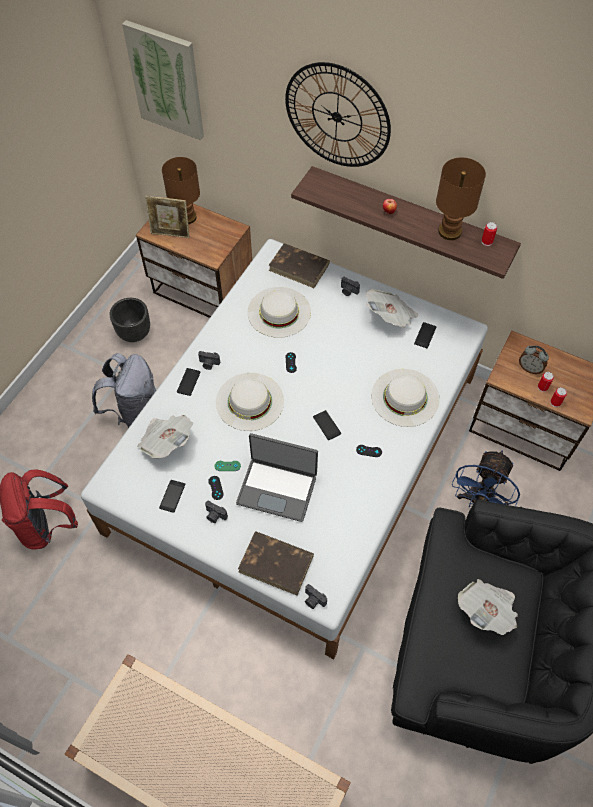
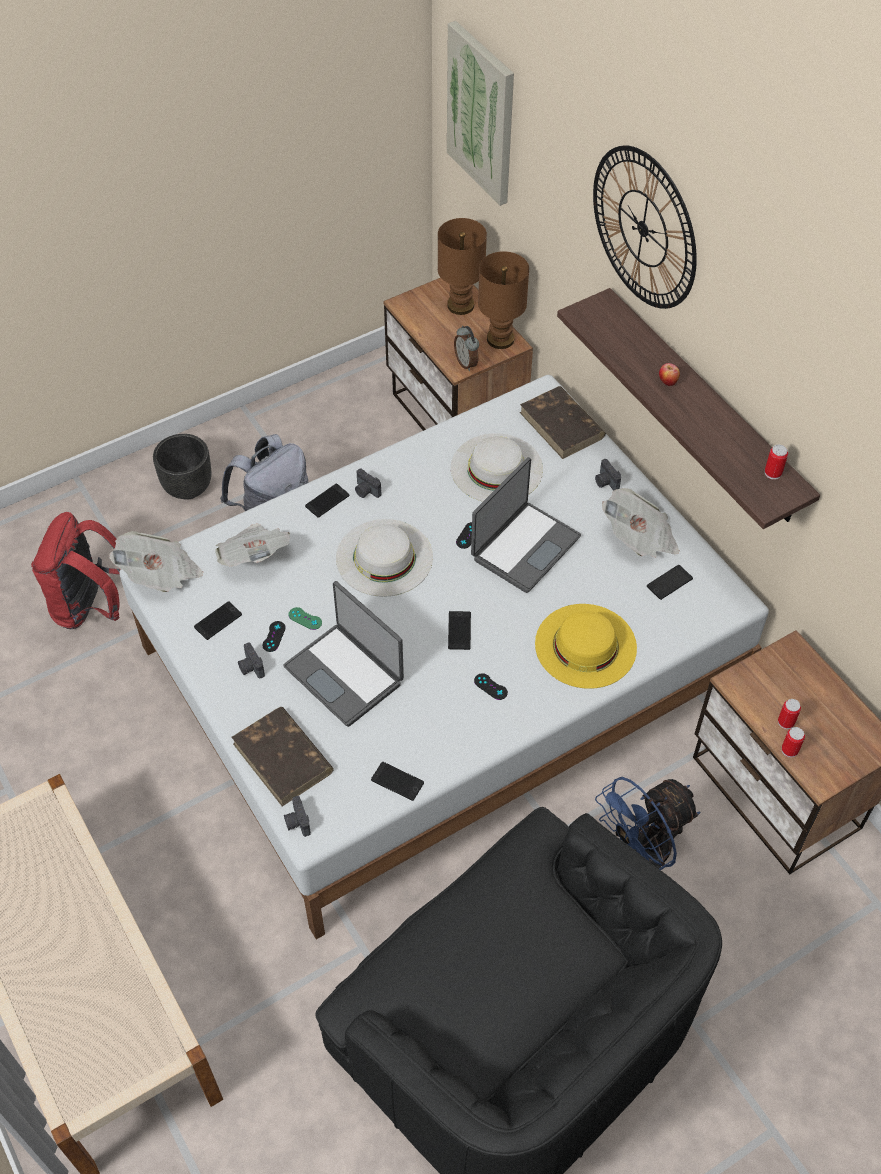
camera: 30 degrees right, 5 degrees down
black planter [110,298,150,342] -> black planter moved to [153,434,211,500]
picture frame [145,196,190,238] -> none
white hat [371,369,440,427] -> yellow hat [535,604,637,689]
brown table lamp [436,157,486,240] -> brown table lamp moved to [478,251,529,349]
newspaper [458,579,518,635] -> newspaper moved to [109,531,203,592]
alarm clock [519,346,549,374] -> alarm clock moved to [454,326,479,371]
none -> phone [371,762,424,801]
none -> laptop [471,457,581,593]

